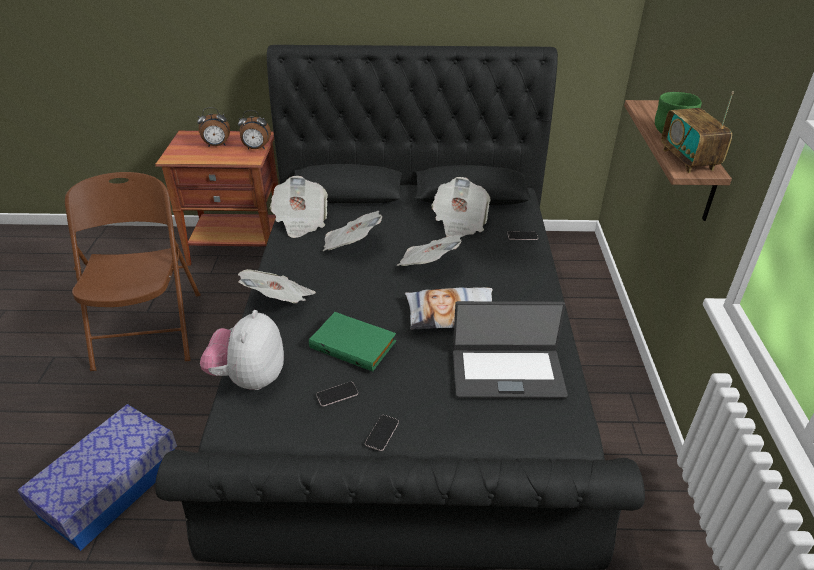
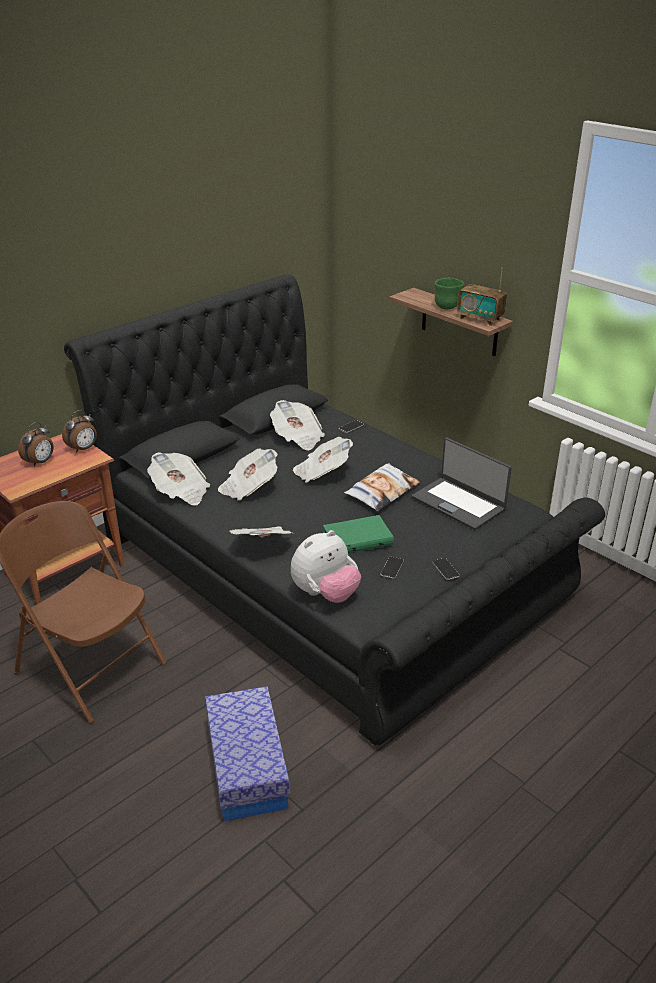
camera: 45 degrees left, 5 degrees down
plush toy [200,310,284,390] -> plush toy turned 90 degrees counterclockwise [291,530,361,603]
laptop [453,301,568,399] -> laptop turned 90 degrees clockwise [412,438,512,530]

